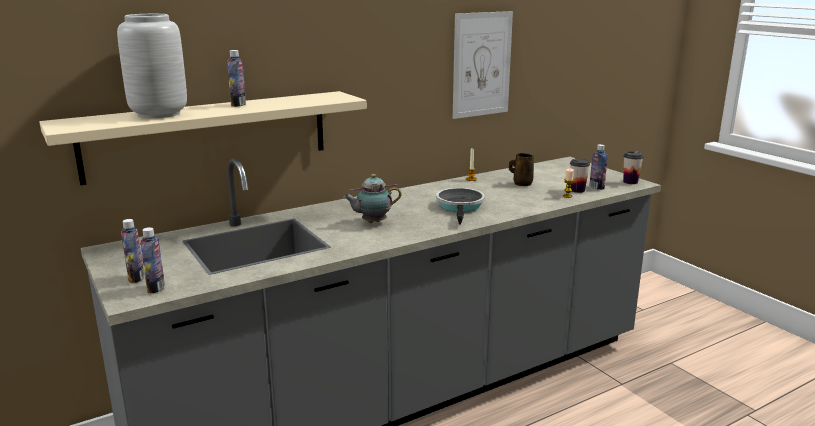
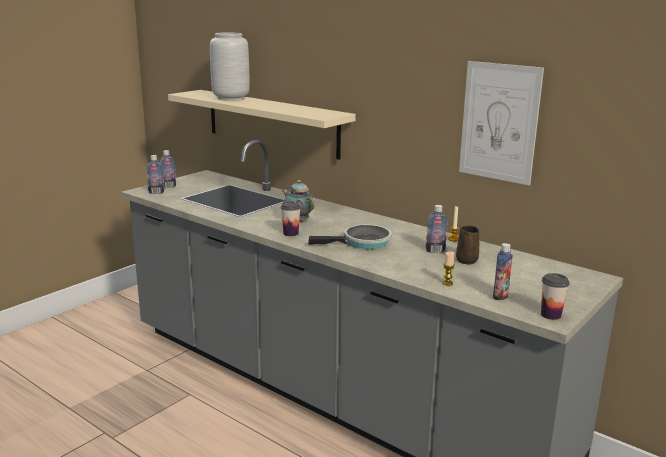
camera: 70 degrees right, 0 degrees up
bottle [227,50,246,107] -> bottle moved to [426,205,448,253]
cup [570,158,590,193] -> cup moved to [281,201,301,236]

